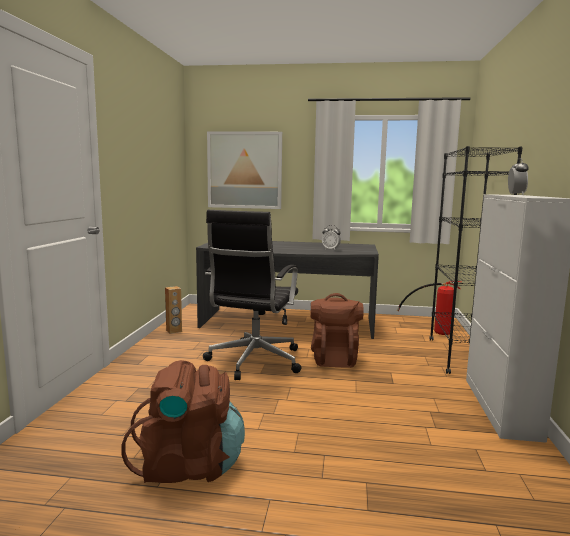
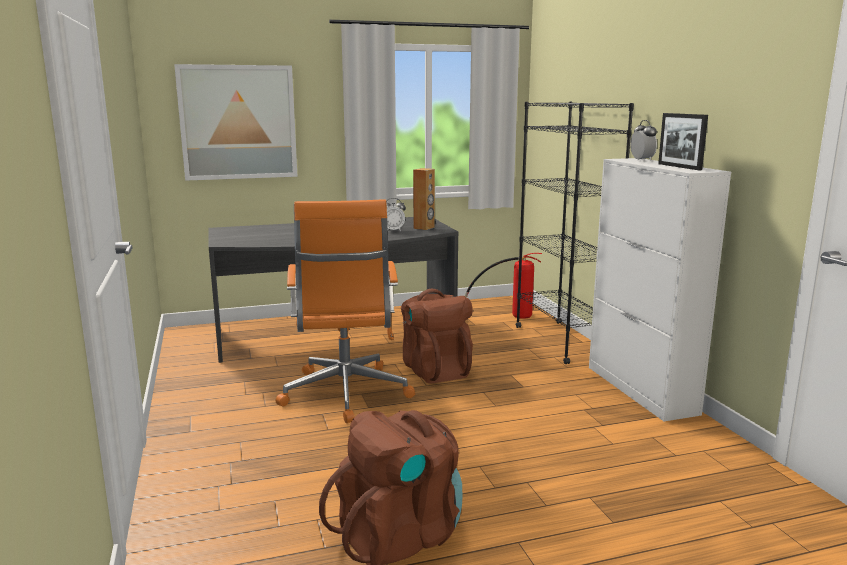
camera: 25 degrees left, 5 degrees up
brown speaker [165,286,182,334] -> brown speaker moved to [413,168,435,230]
black office chair [203,210,301,380] -> orange office chair [276,200,415,423]
none -> picture frame [658,113,708,170]

